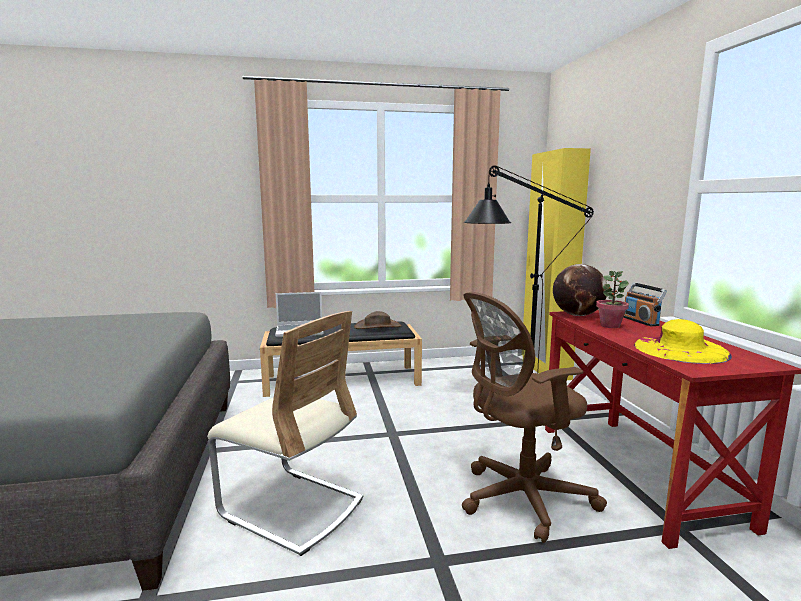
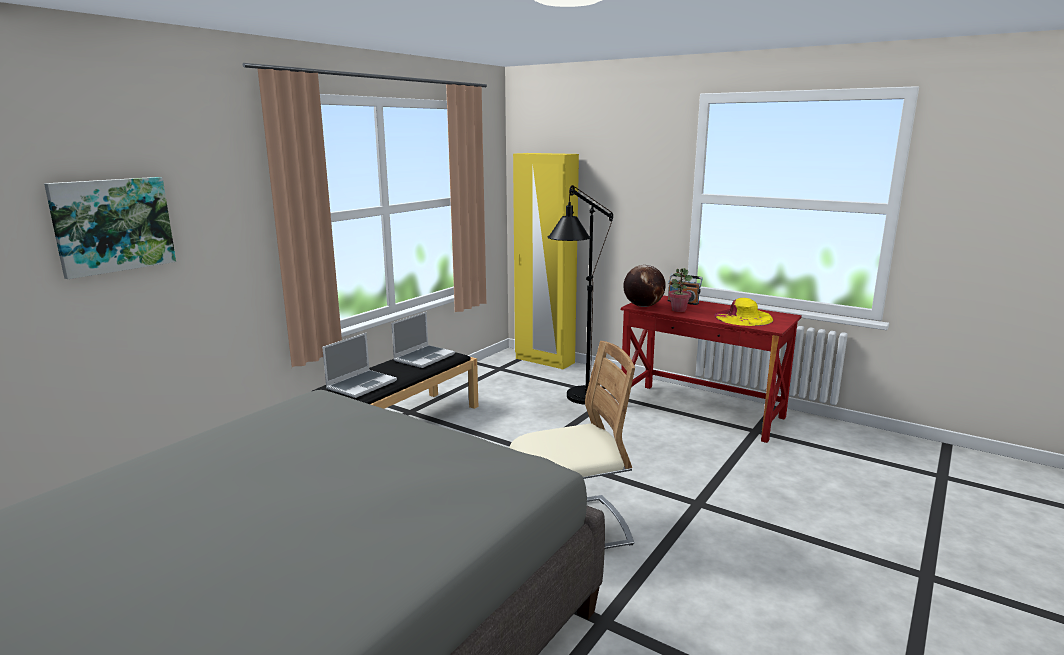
camera: 45 degrees left, 5 degrees up
brown hat [354,311,402,329] -> laptop [392,311,455,368]
brown office chair [462,292,607,543] -> none
none -> picture [44,177,176,279]

